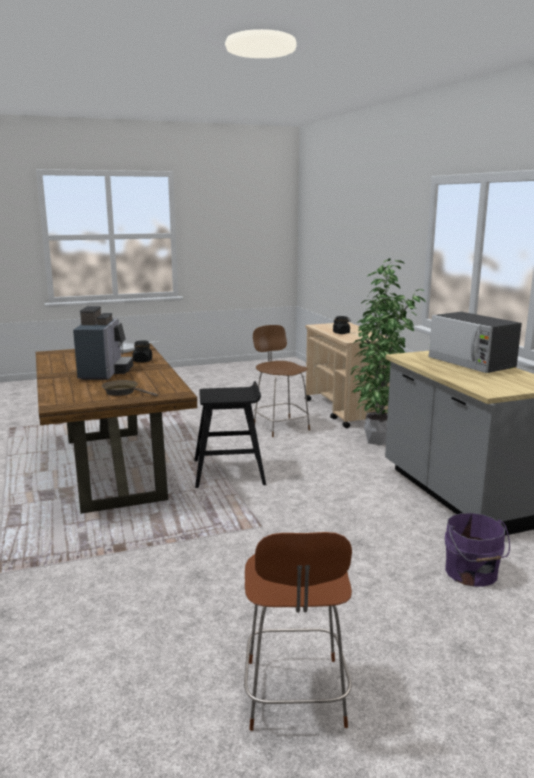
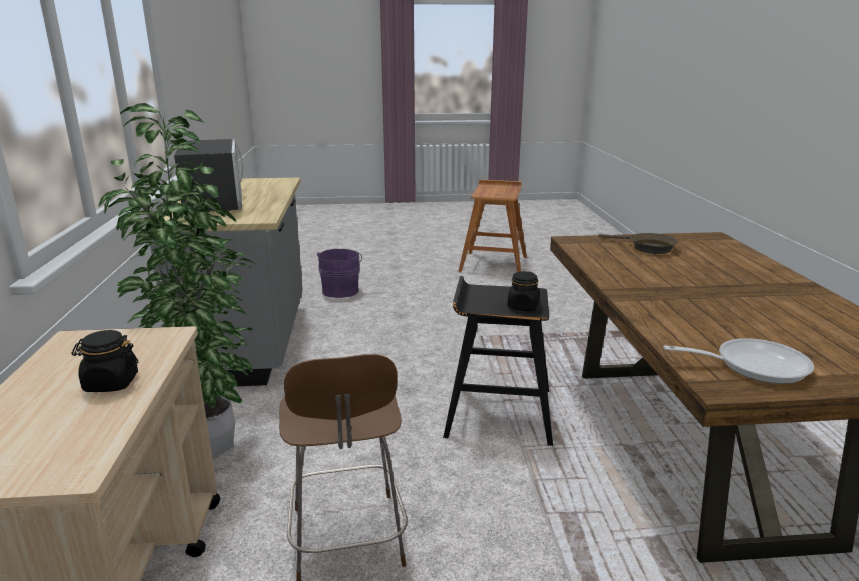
camera: 165 degrees left, 5 degrees up
coffee machine [73,306,133,380] -> none
black jar [133,340,152,362] -> black jar moved to [507,271,540,311]
brown chair [244,532,352,731] -> brown stool [458,180,527,272]

